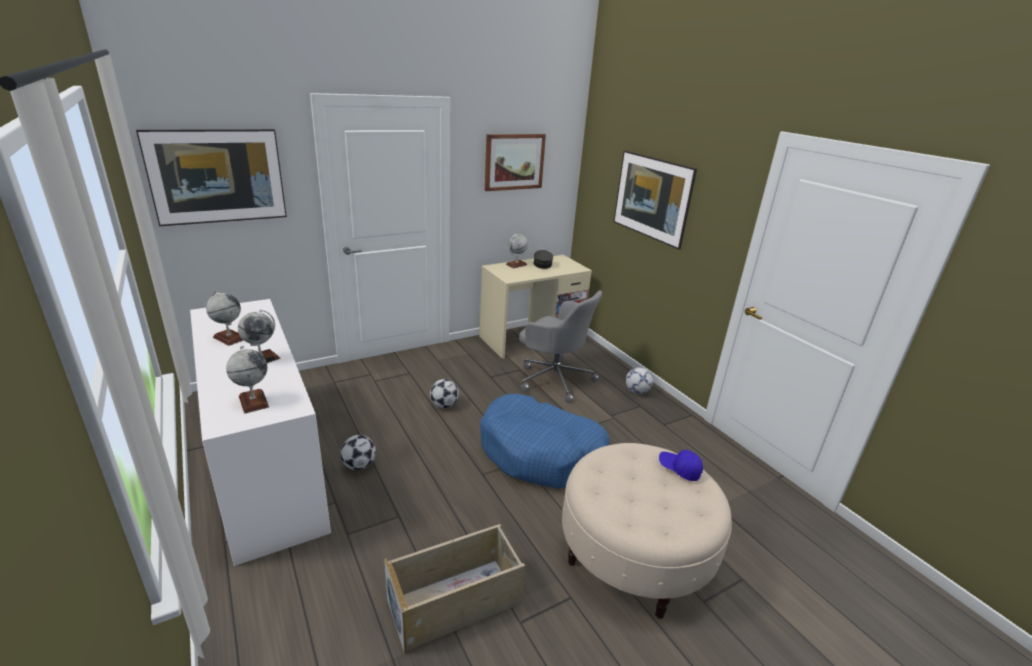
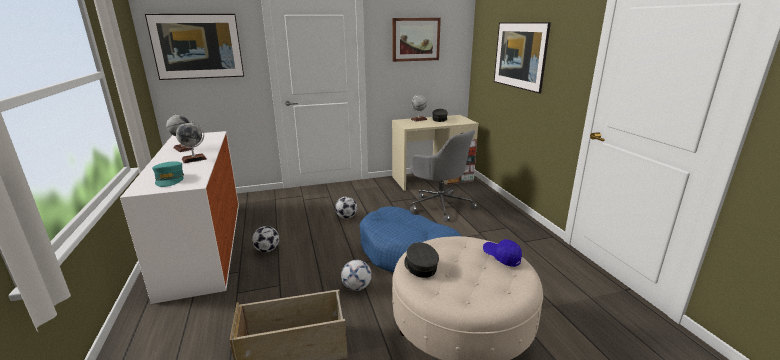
camera: 15 degrees right, 5 degrees down
globe [226,346,269,413] -> turquoise cap [152,161,184,187]
football [626,367,653,394] -> football moved to [341,260,372,291]
none -> grey cap [404,242,439,278]

